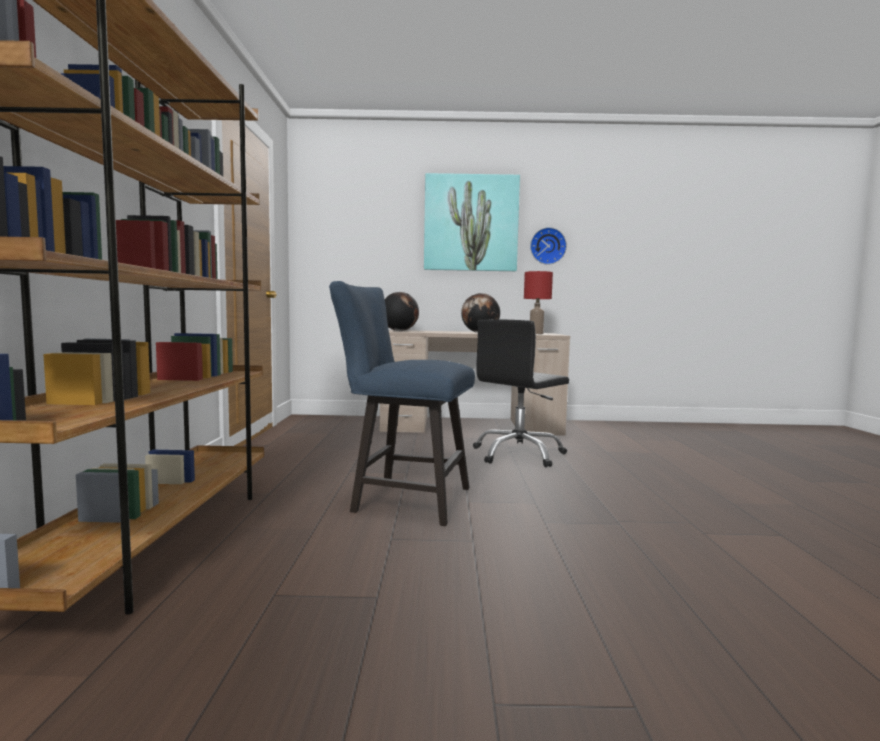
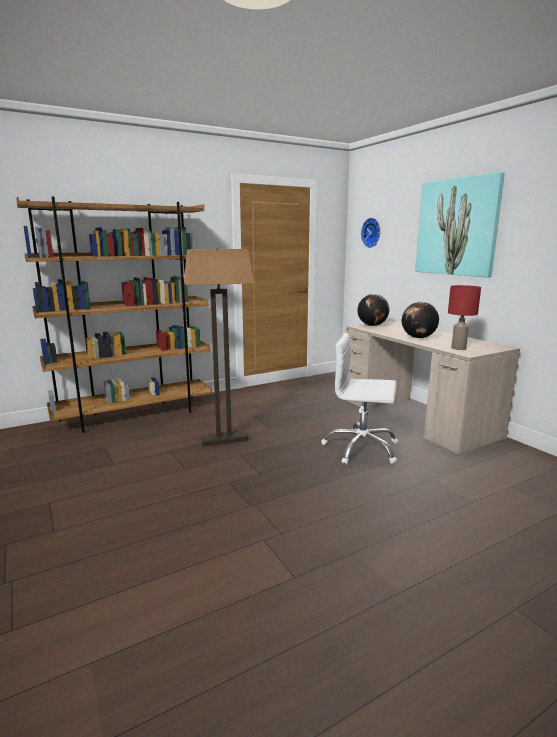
camera: 60 degrees right, 10 degrees up
blue chair [329,281,475,526] -> floor lamp [184,249,254,446]
black office chair [473,319,569,467] -> white office chair [321,333,398,465]
wall clock [530,227,567,265] -> wall clock moved to [361,218,381,248]

